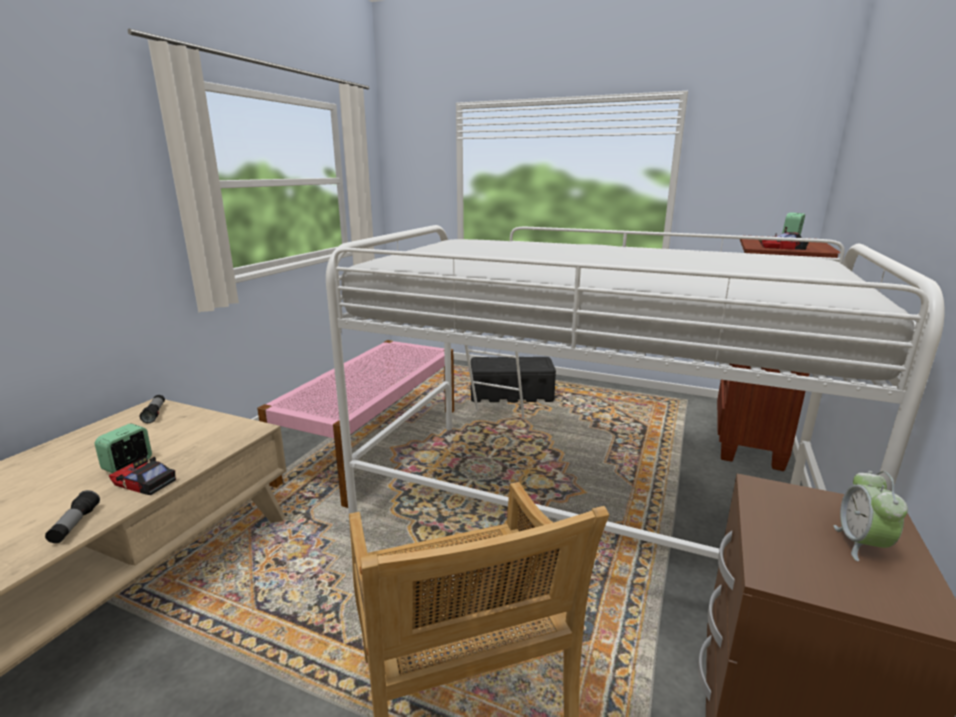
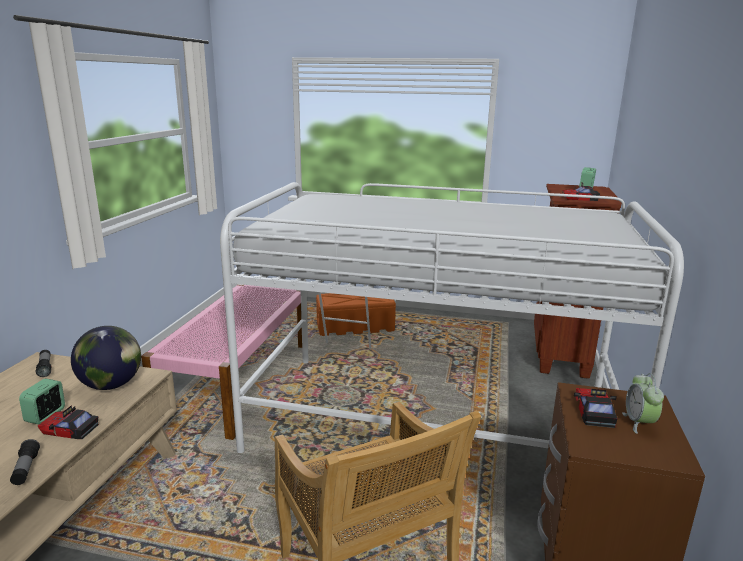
camera: 10 degrees left, 0 degrees up
black storage box [471,357,556,402] -> orange storage box [316,293,396,336]
none -> globe [71,326,141,390]
none -> toy car [574,388,618,428]

